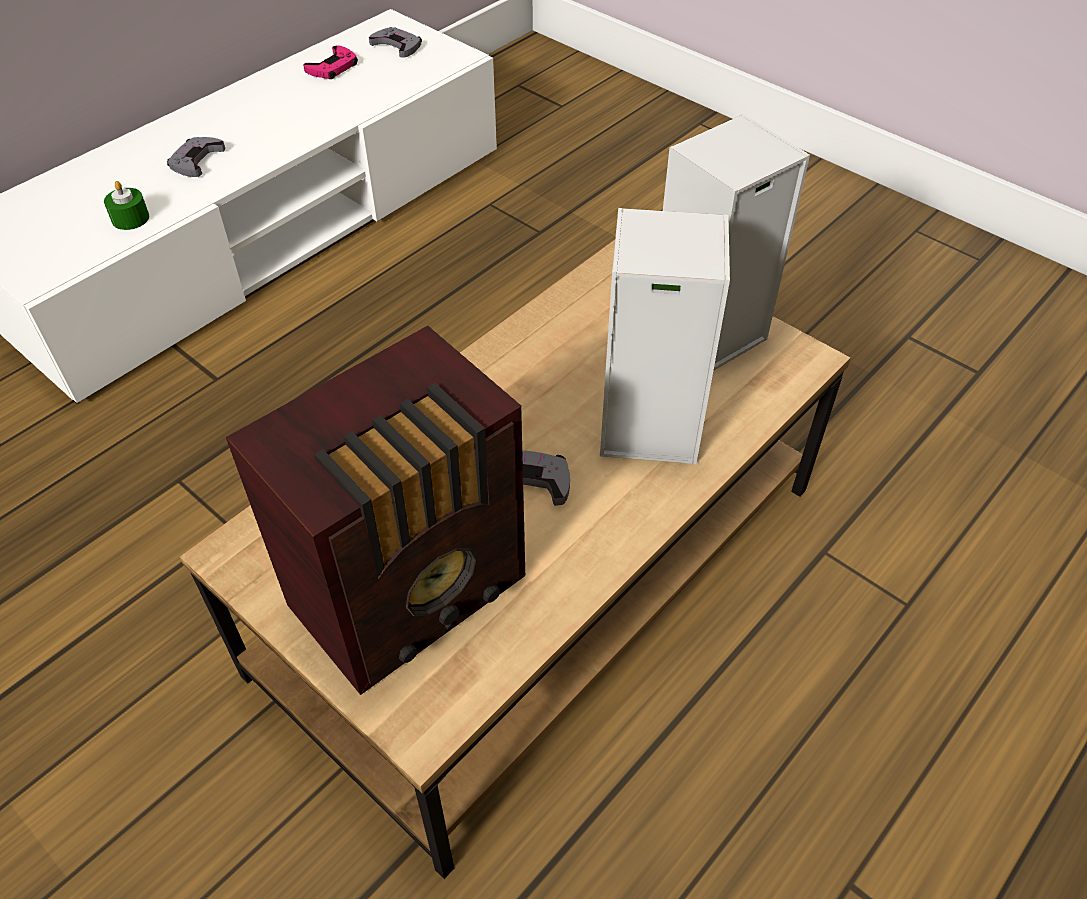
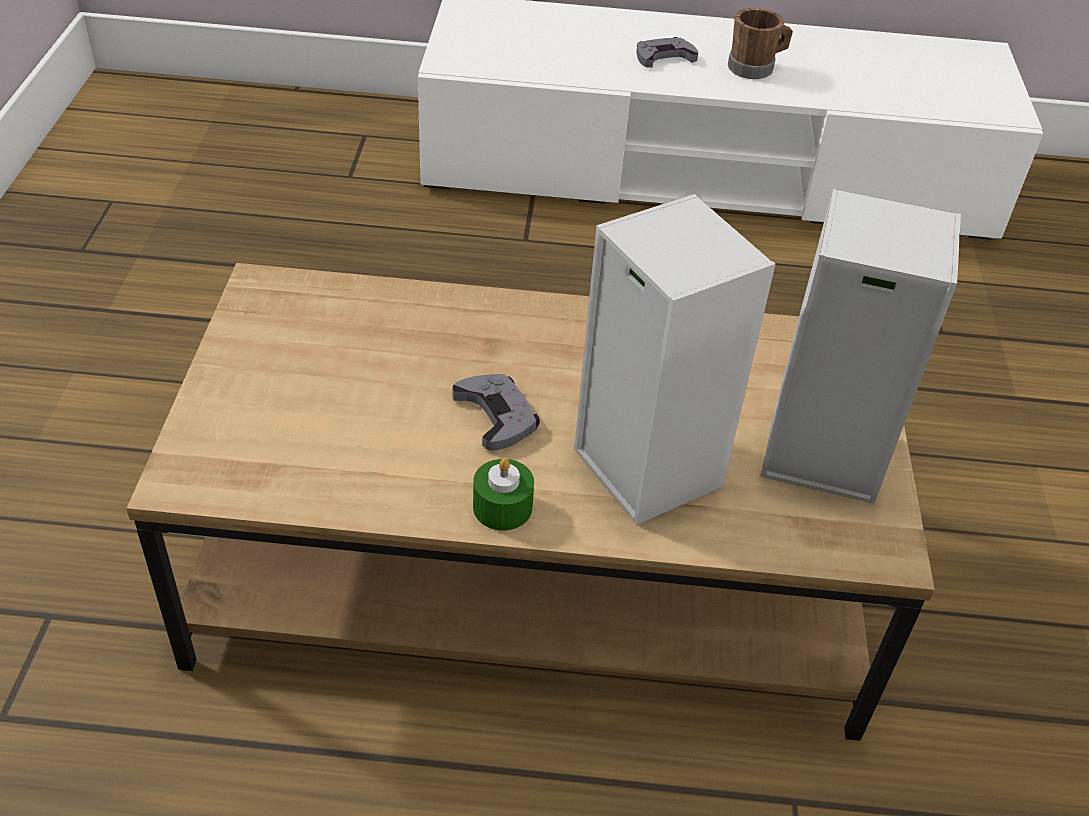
camera: 50 degrees right, 5 degrees down
green candle [104,181,149,230] -> green candle moved to [473,458,534,531]
radio [226,326,525,695] -> none
pink game controller [303,45,358,79] -> none
grey game controller [369,27,422,58] -> none
none -> brown mug [728,8,793,79]

